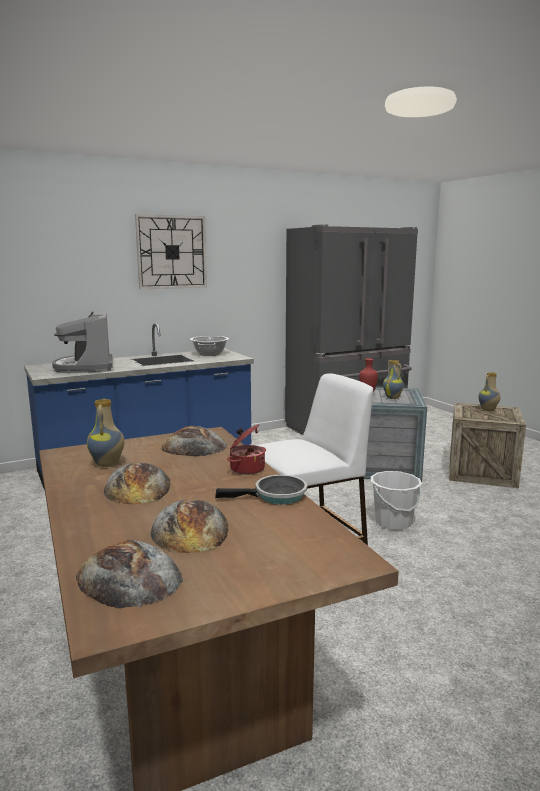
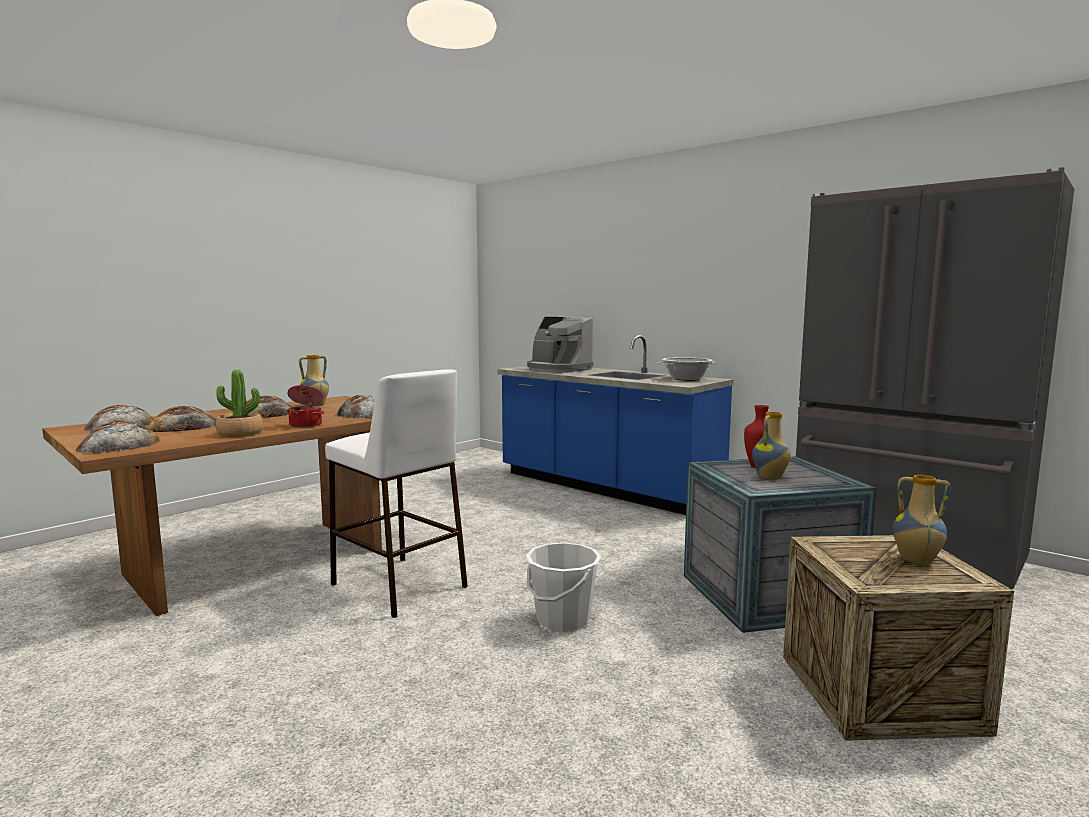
camera: 70 degrees right, 5 degrees down
coffee machine [52,312,113,373] -> coffee machine turned 105 degrees counterclockwise [527,317,593,373]
wall clock [135,214,207,289] -> none
frying pan [215,475,307,504] -> potted plant [216,370,263,437]
none -> bread [76,421,161,454]

